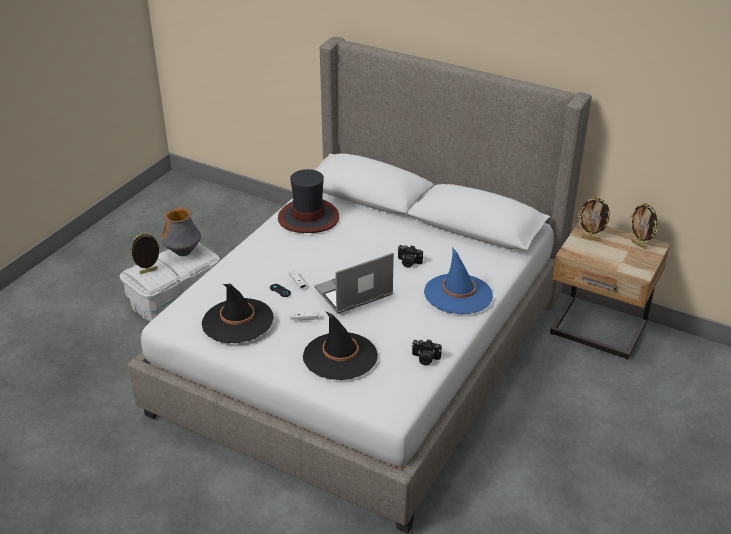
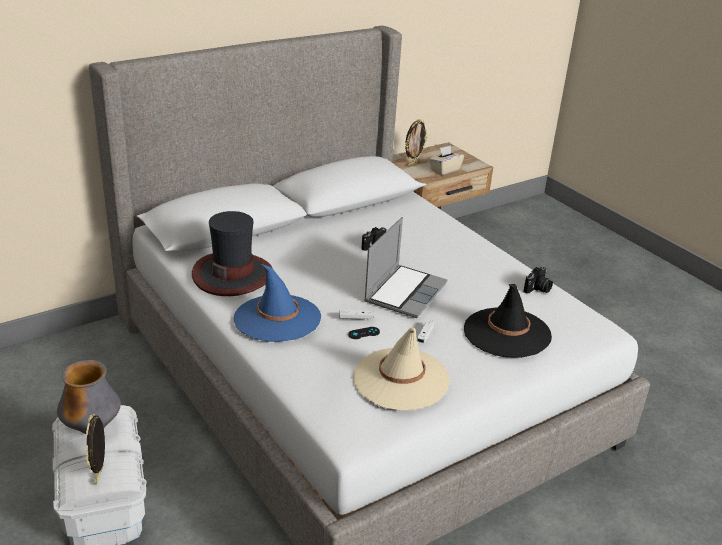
camera: 65 degrees left, 5 degrees down
black hat [202,284,274,343] -> beige hat [353,327,450,411]
laptop [315,253,394,314] -> laptop turned 150 degrees counterclockwise [364,217,447,318]
blue hat [424,247,493,314] -> blue hat moved to [234,264,321,342]
picture frame [630,203,658,250] -> none
none -> beige tissue box [429,145,464,175]

